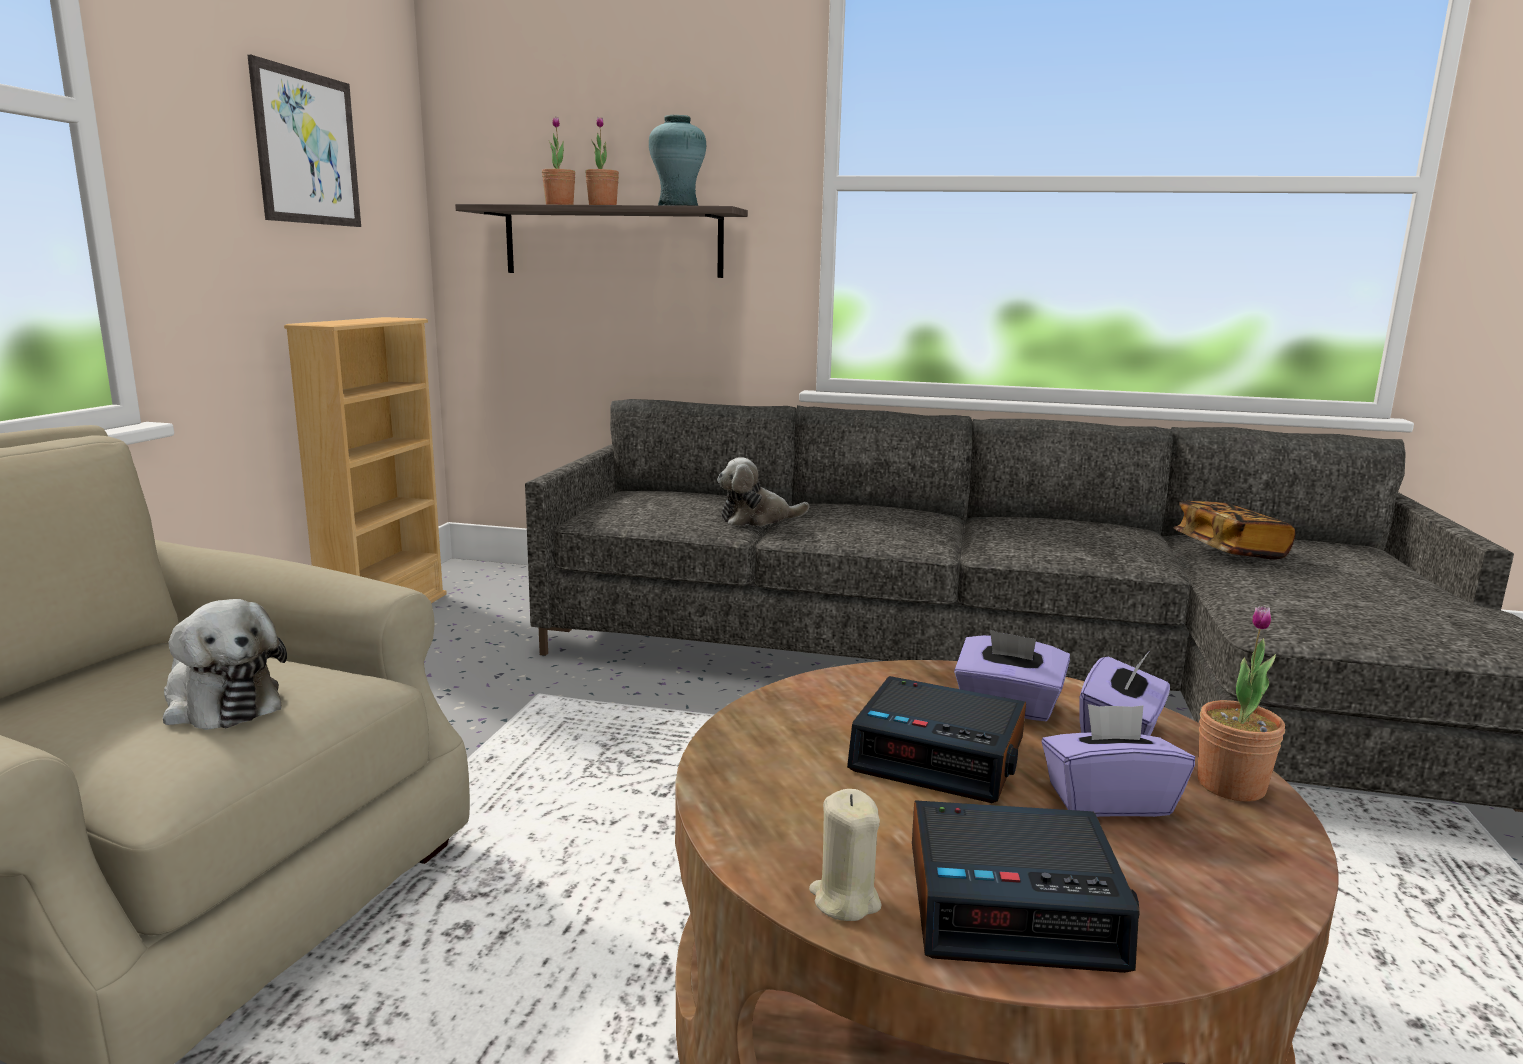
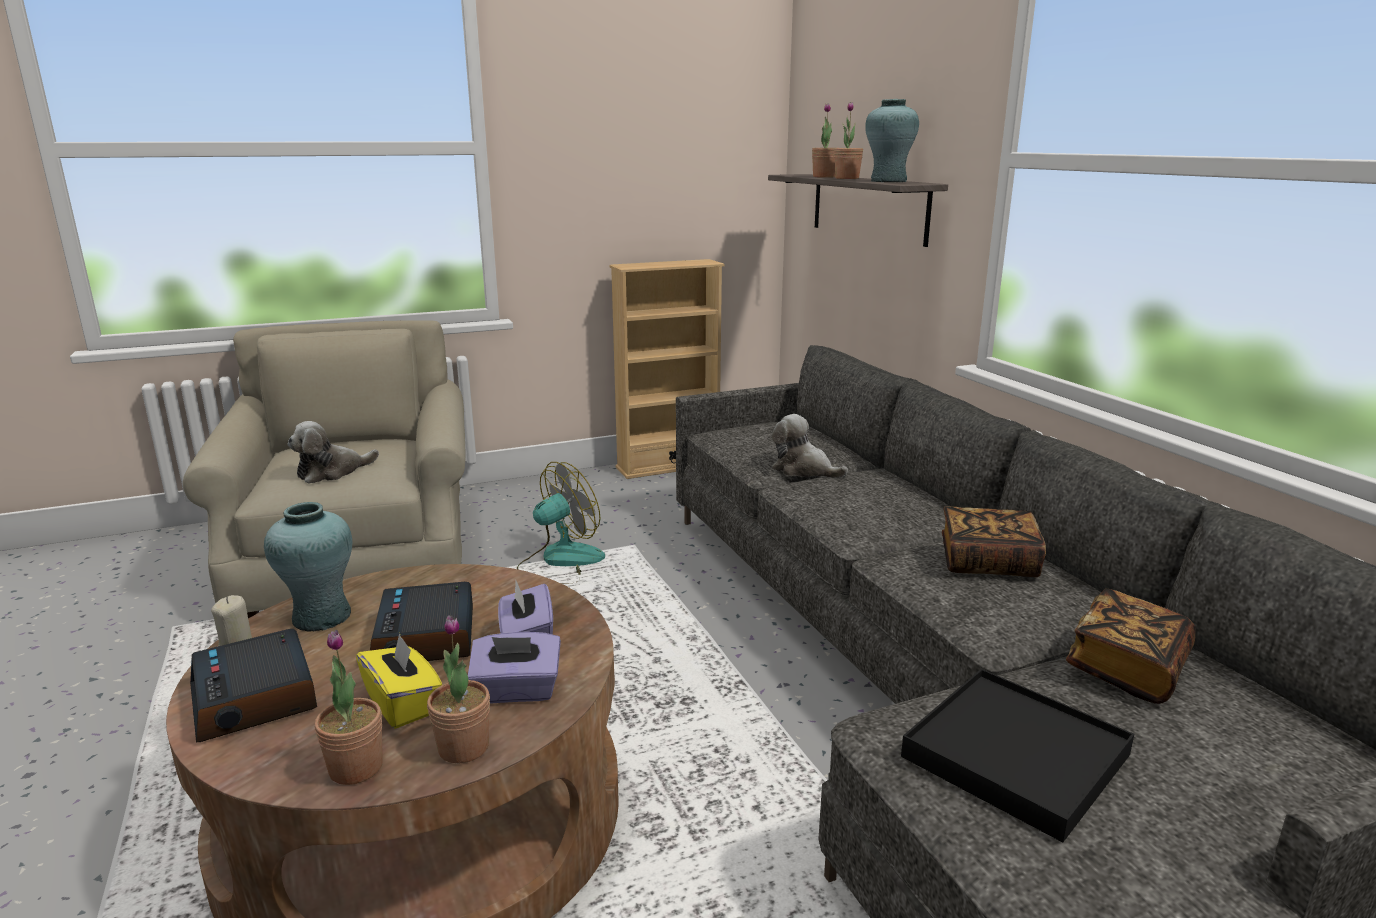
camera: 55 degrees right, 5 degrees up
plush toy [163,599,287,730] -> plush toy turned 45 degrees clockwise [287,421,379,484]
picture [248,55,361,227] -> none
purple tissue box [1042,704,1195,817] -> yellow tissue box [356,633,442,729]
none -> turquoise vase [264,502,352,632]
none -> potted plant [315,630,383,785]
none -> fan [517,462,605,584]
none -> black tray [901,669,1134,842]
none -> book [942,506,1046,577]

